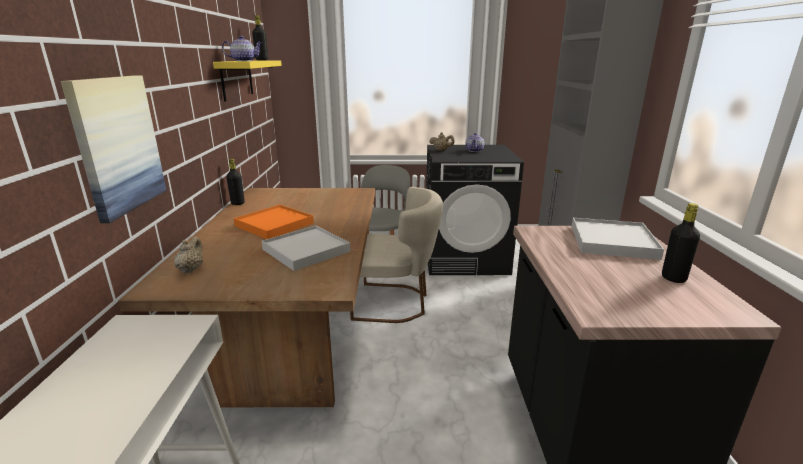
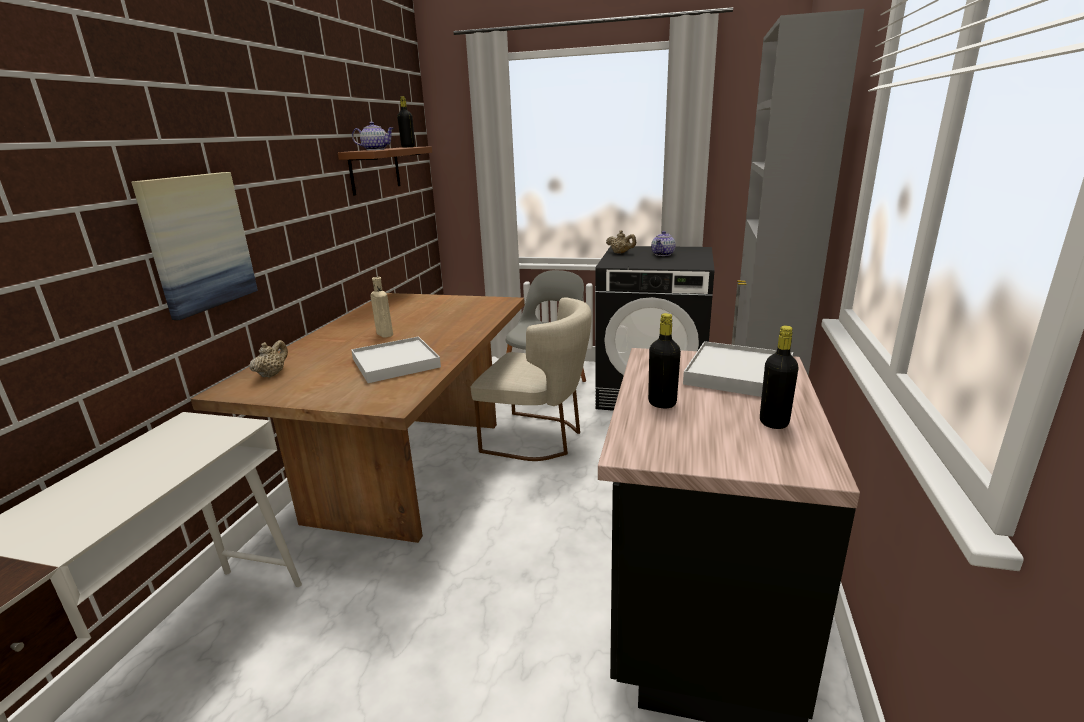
camera: 15 degrees right, 0 degrees up
yellow shelf [213,60,282,102] -> brown shelf [338,146,432,196]
black bottle [226,159,245,205] -> black bottle moved to [648,313,681,408]
orange tray [234,205,314,239] -> beige bottle [370,277,393,337]

